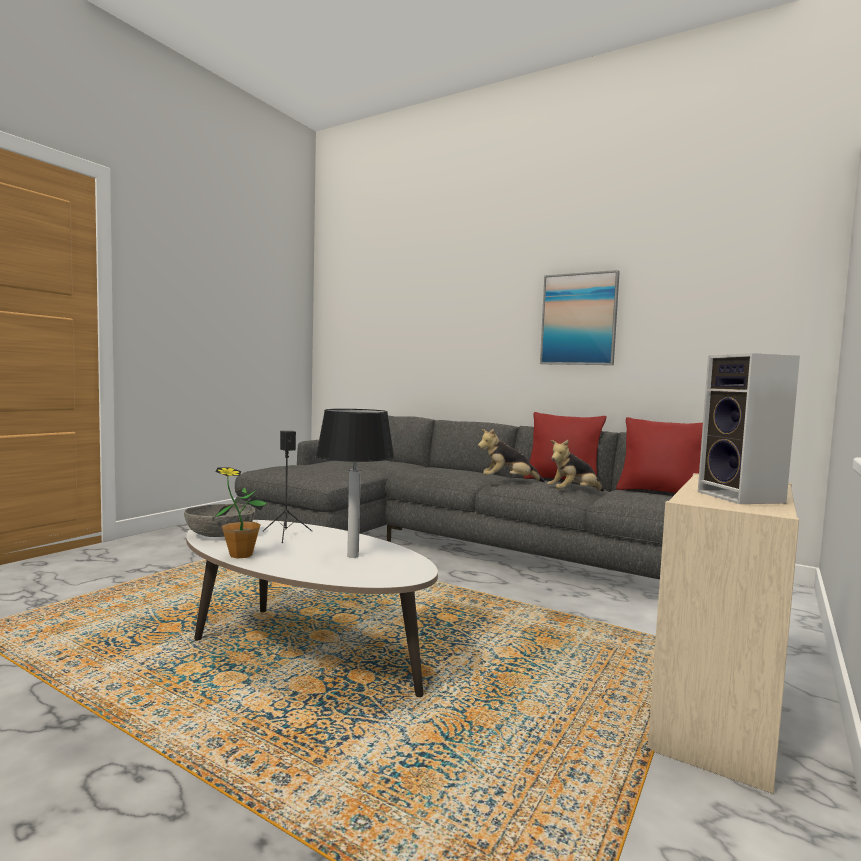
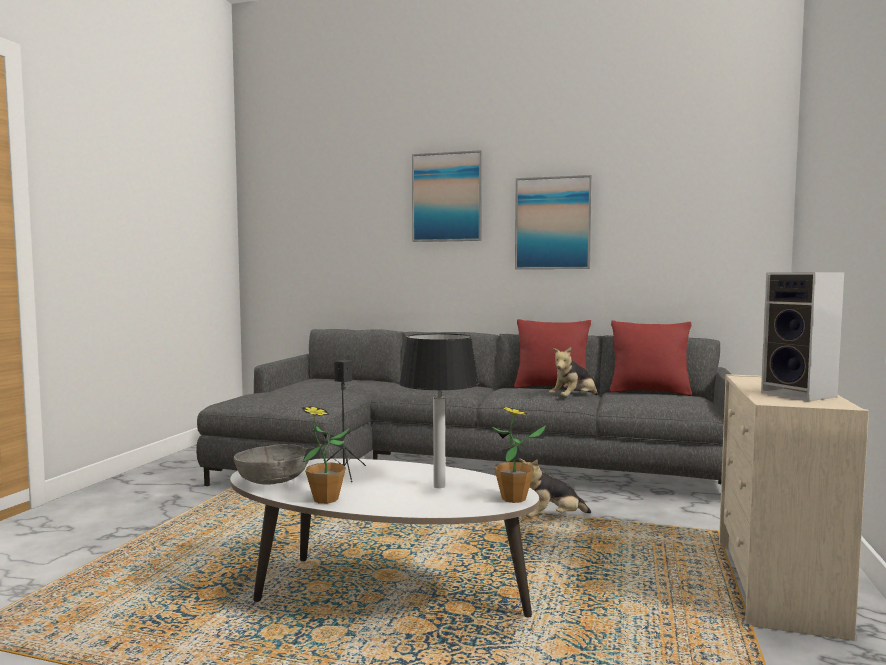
camera: 15 degrees left, 0 degrees up
plush toy [478,428,545,482] -> plush toy moved to [519,458,591,518]
none -> picture [412,150,482,242]
none -> potted plant [492,406,546,503]

